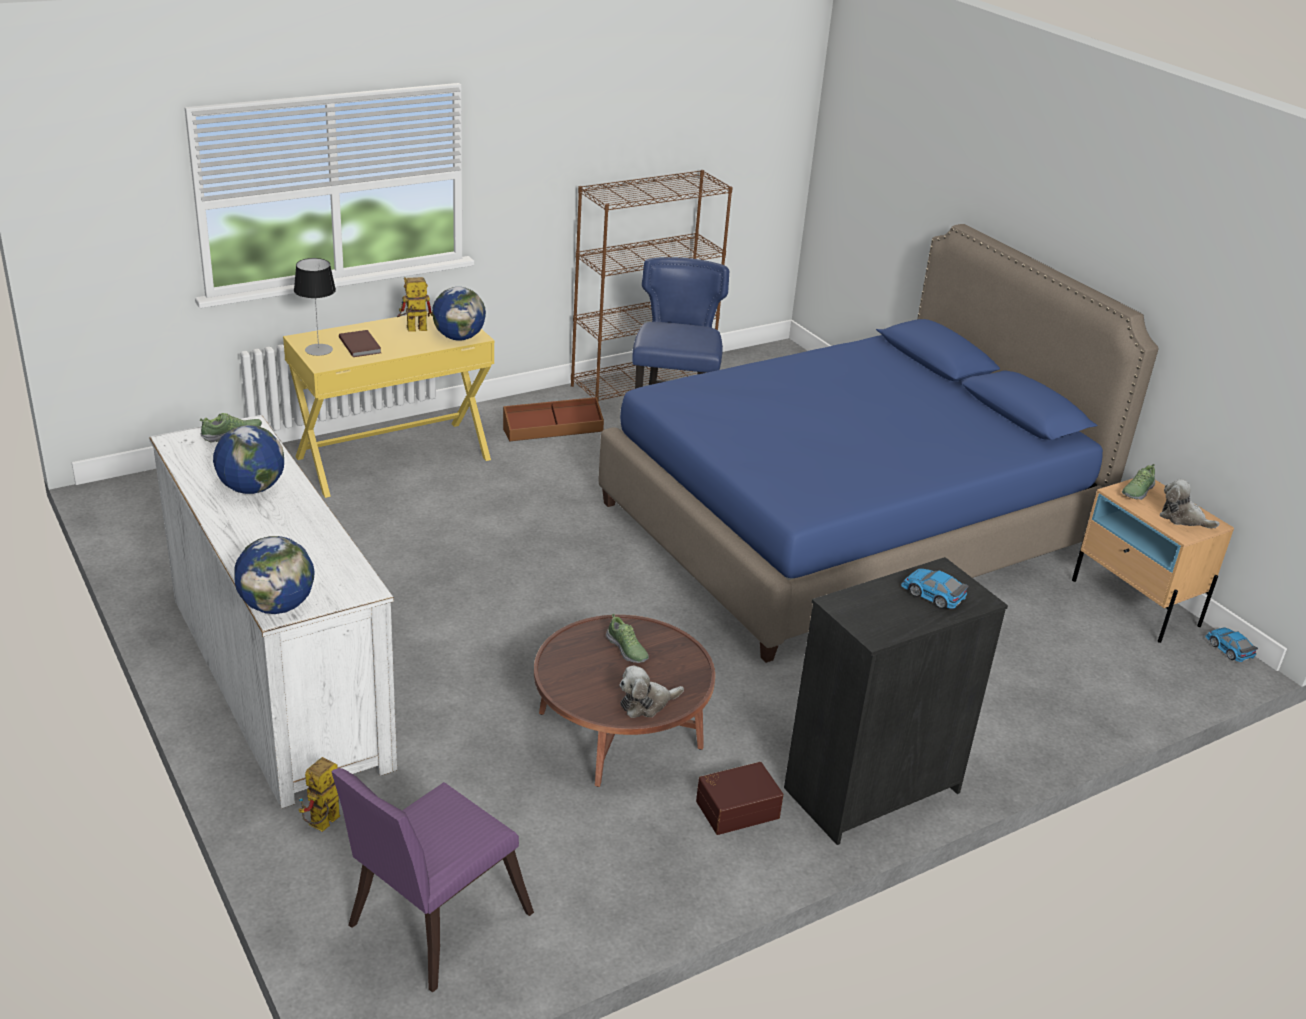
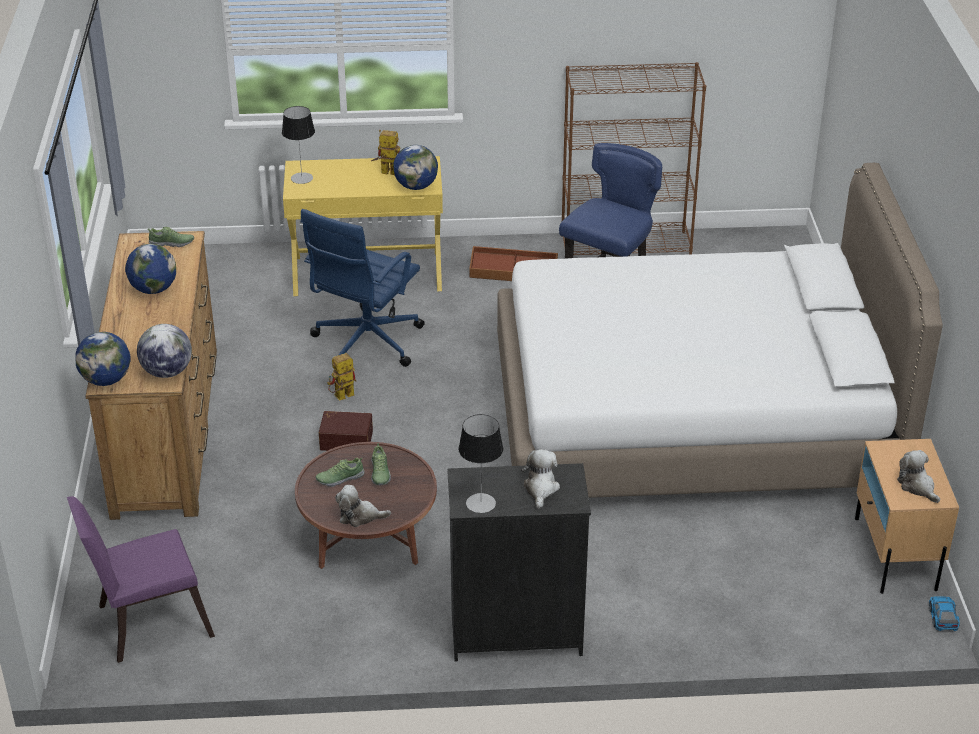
camera: 30 degrees right, 5 degrees up
white dresser [149,415,397,808] -> brown dresser [86,231,217,520]
toy robot [298,757,340,832] -> toy robot moved to [327,353,357,401]
brown book [339,330,381,357] -> none
blue bed [598,224,1159,663] -> white bed [497,163,943,498]
brown storage box [696,762,783,835] -> brown storage box moved to [319,411,373,451]
toy car [901,568,968,609] -> plush toy [521,449,560,509]
shoe [1122,464,1155,500] -> shoe moved to [316,458,365,487]
none -> globe [137,324,192,378]
none -> blue office chair [301,209,425,367]
none -> table lamp [458,414,503,513]

